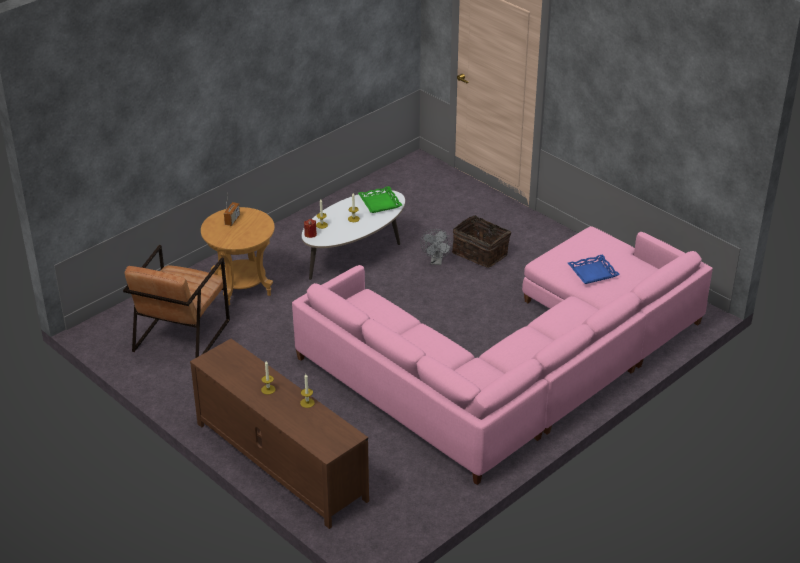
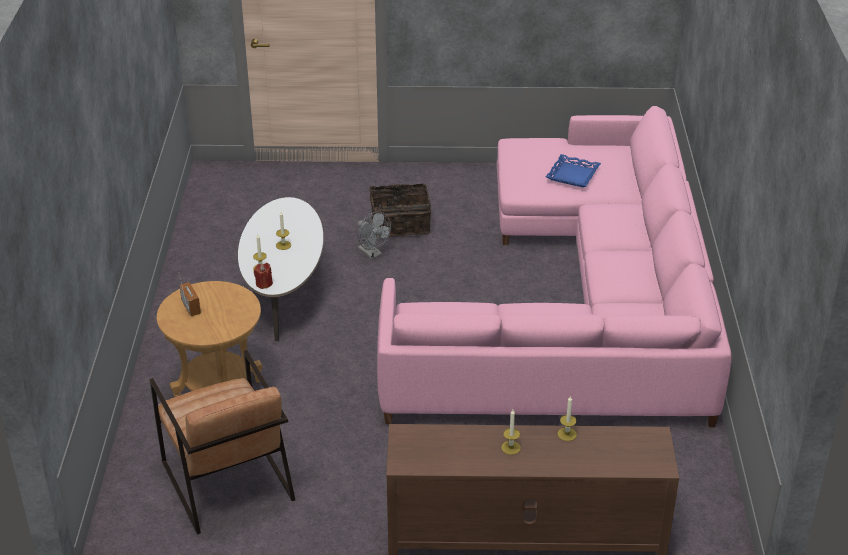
camera: 45 degrees left, 0 degrees up
green tray [358,186,402,213] -> none

